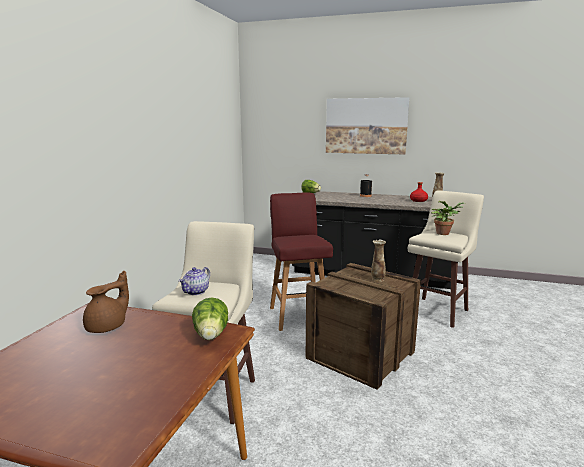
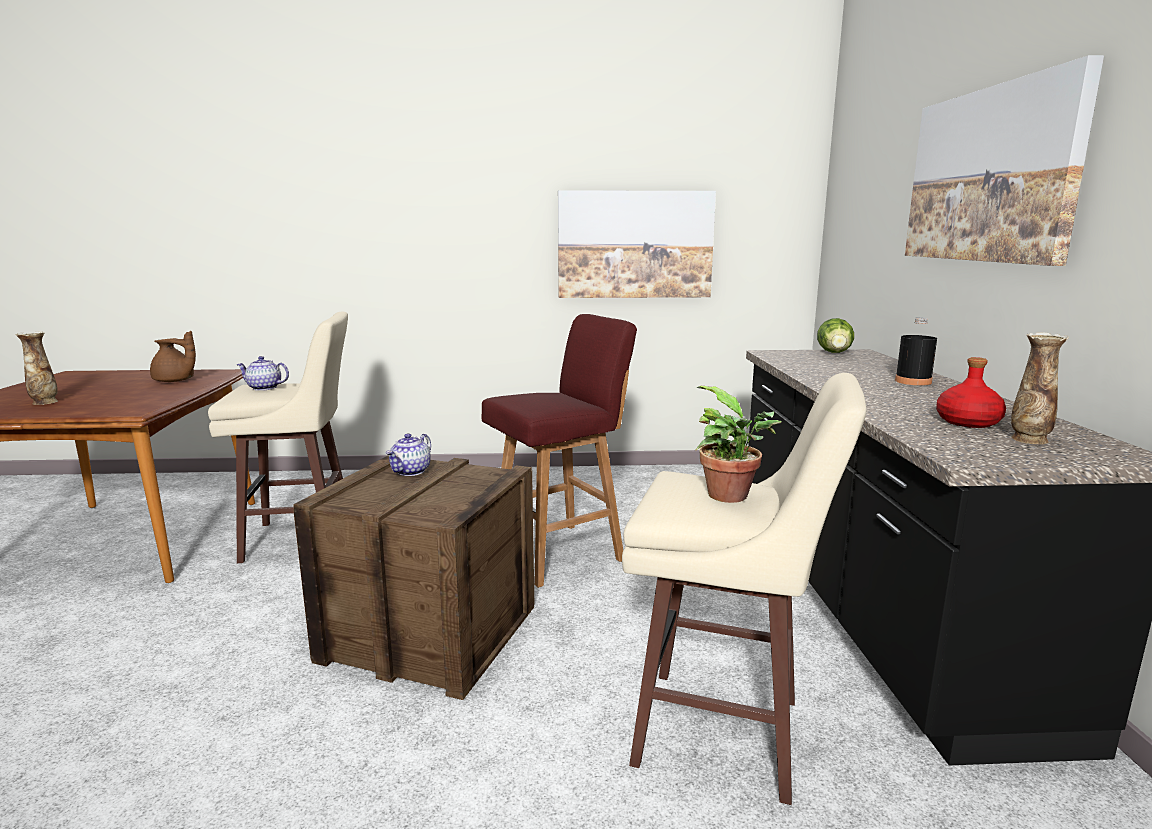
camera: 70 degrees right, 0 degrees up
lettuce [192,297,228,340] -> none
vase [371,240,386,282] -> vase moved to [16,331,58,405]
none -> teapot [385,433,431,476]
none -> picture [558,190,716,298]

